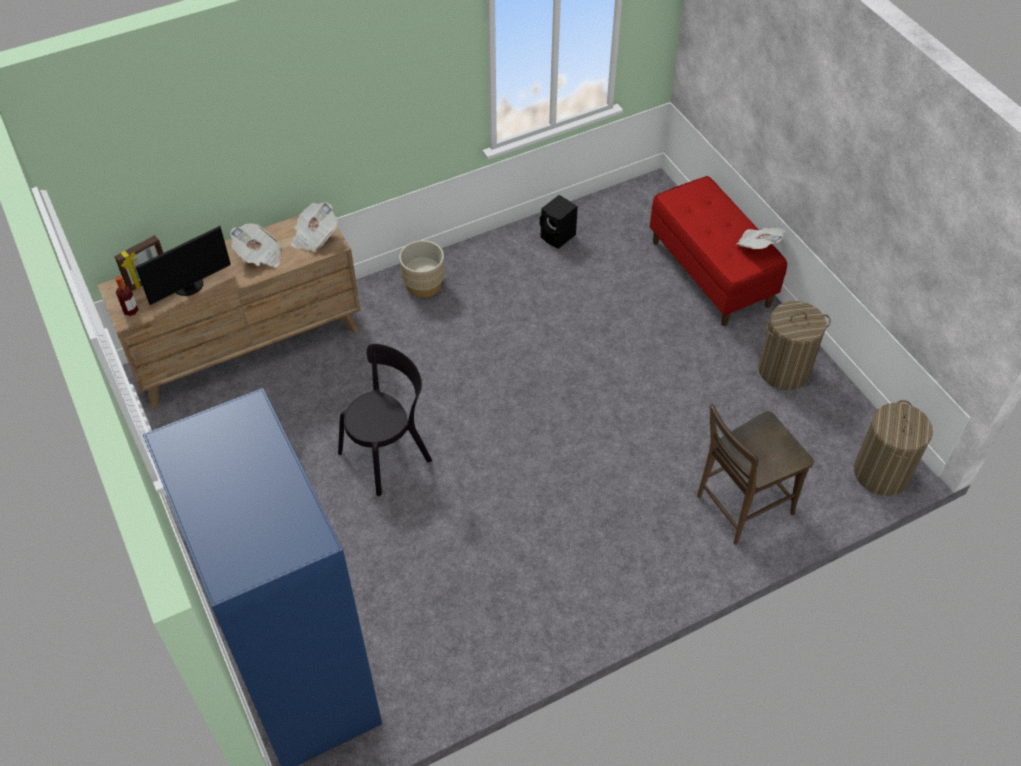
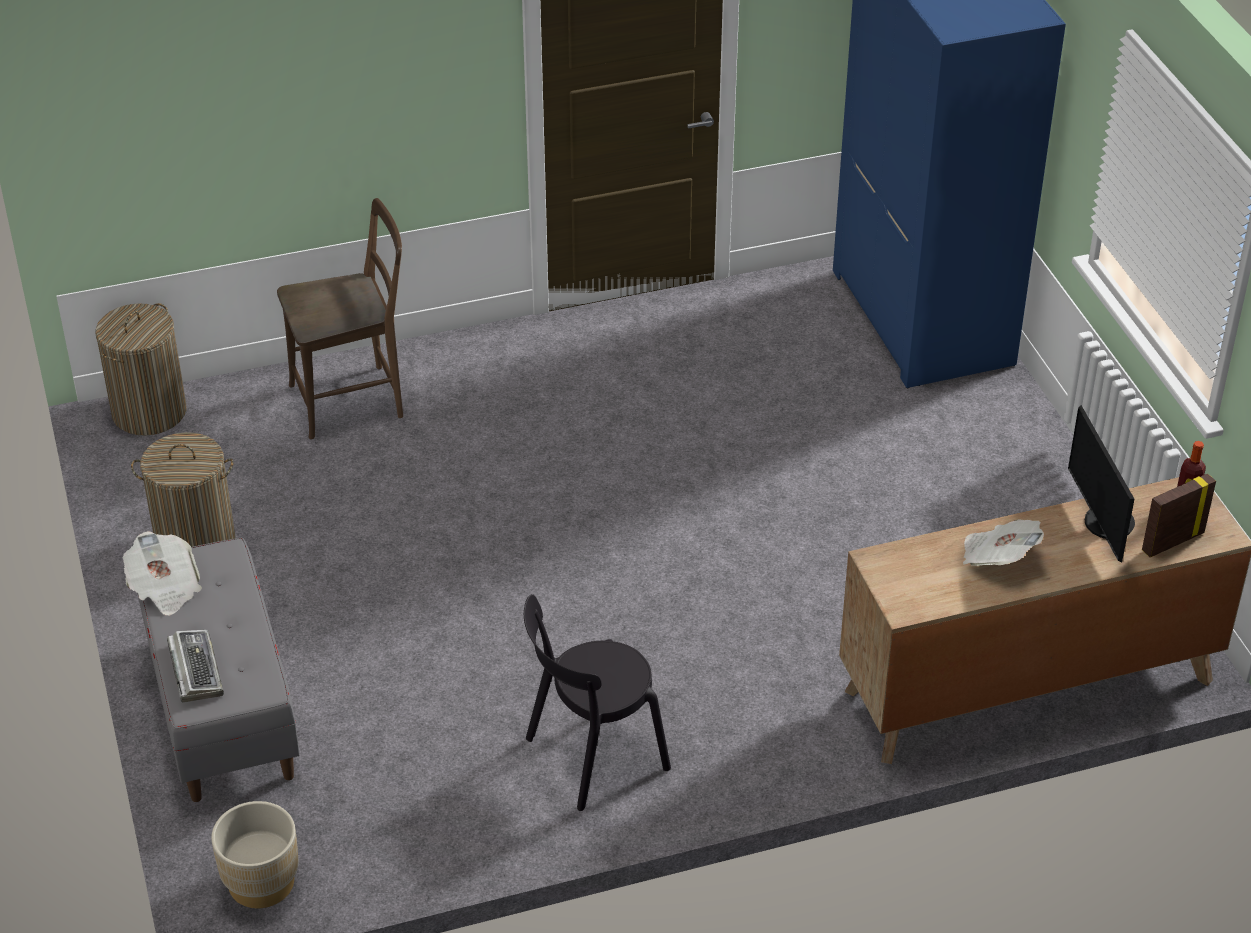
camera: 170 degrees left, 10 degrees down
monitor [135,226,231,305] -> monitor turned 75 degrees counterclockwise [1068,405,1135,562]
newspaper [291,202,338,252] -> none
black chair [338,344,432,496] -> black chair moved to [524,594,671,811]
beige planter [399,240,444,298] -> beige planter moved to [211,801,299,908]
black speaker [540,195,578,249] -> none
red bench [650,176,787,326] -> grey bench [137,538,300,802]
none -> keyboard [167,630,224,703]

